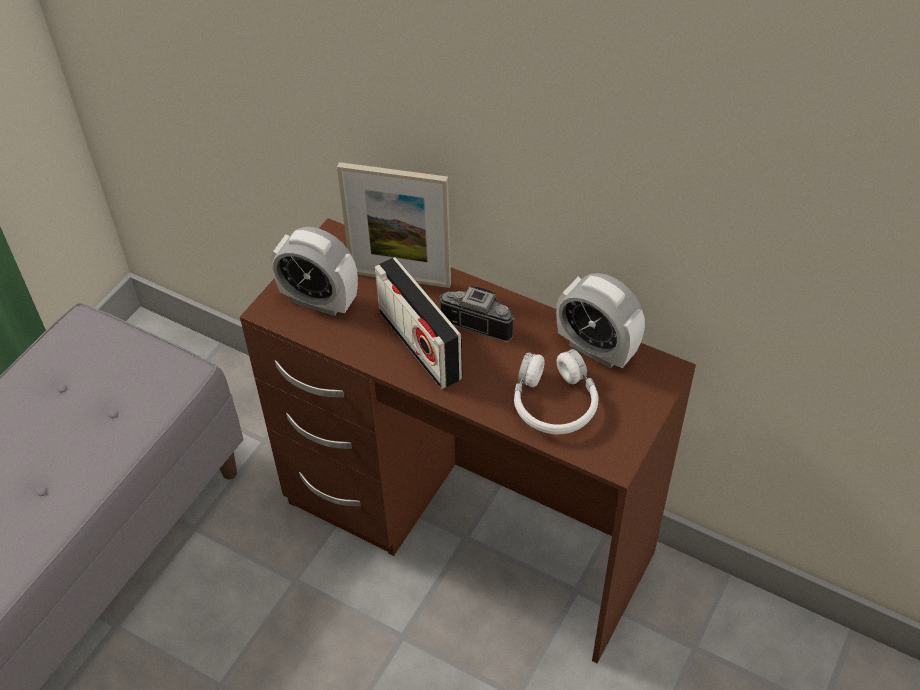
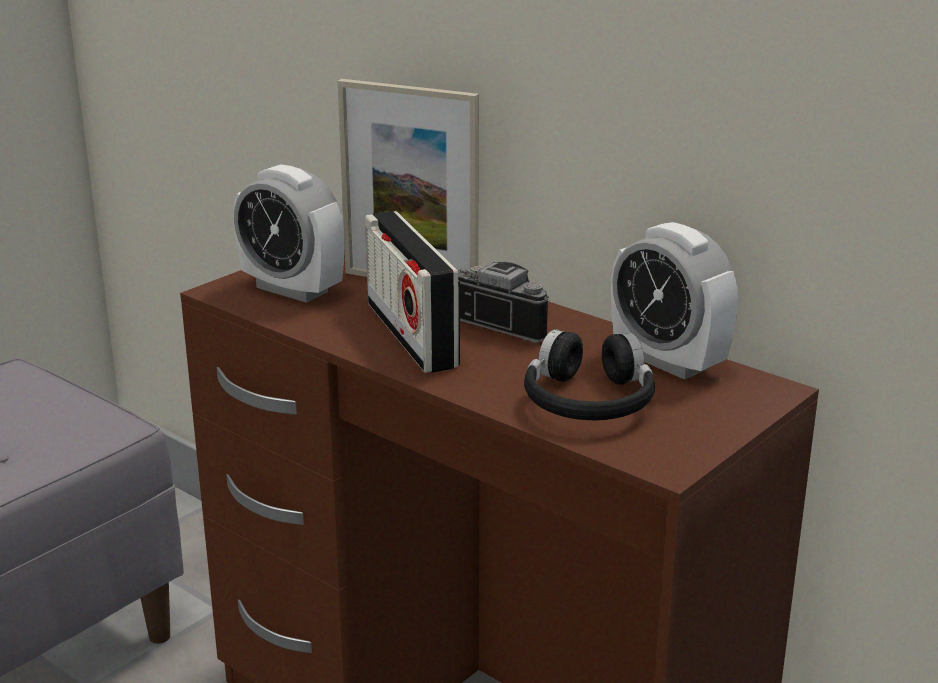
camera: 10 degrees right, 25 degrees down
white headphones [514,349,599,434] -> black headphones [524,329,655,420]

